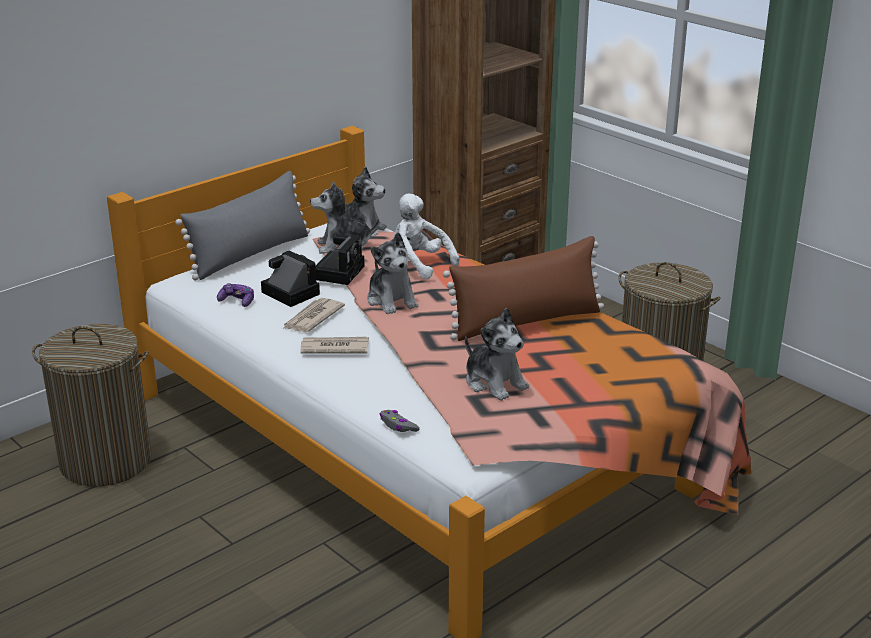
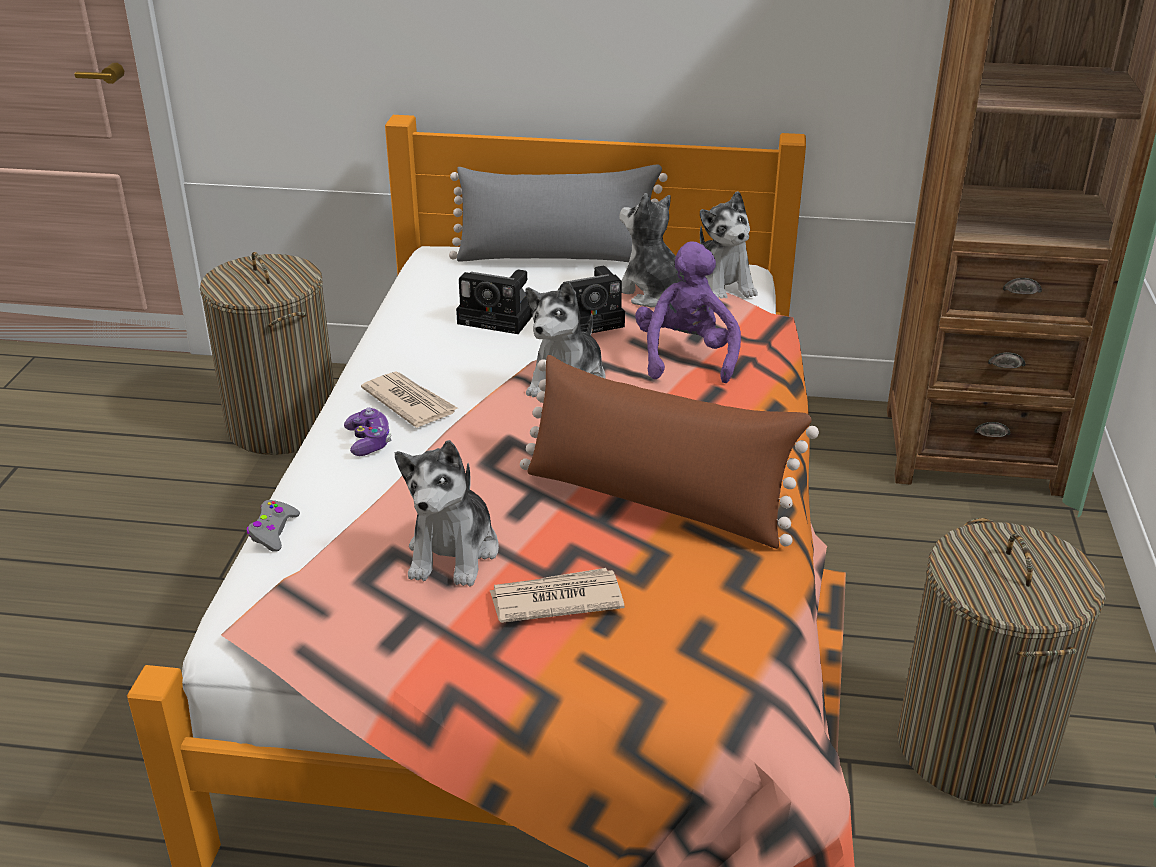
camera: 50 degrees right, 5 degrees up
game controller [217,283,254,307] -> game controller moved to [344,408,392,456]
camera [261,251,320,307] -> camera turned 105 degrees clockwise [456,270,532,334]
newspaper [282,298,345,332] -> newspaper moved to [490,568,625,623]
white plush toy [393,193,460,280] -> purple plush toy [635,241,741,383]

